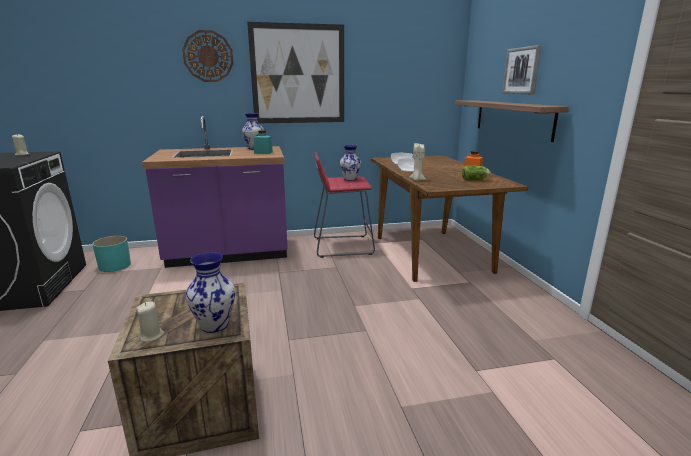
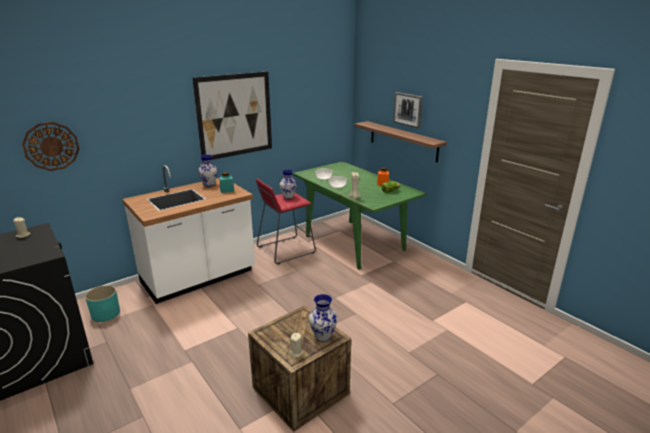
camera: 25 degrees left, 5 degrees up
purple counter [142,116,288,268] -> white counter [122,165,255,304]
wall clock [182,30,234,82] -> wall clock moved to [22,122,79,171]
brown dining table [371,155,529,282] -> green dining table [293,161,426,270]

